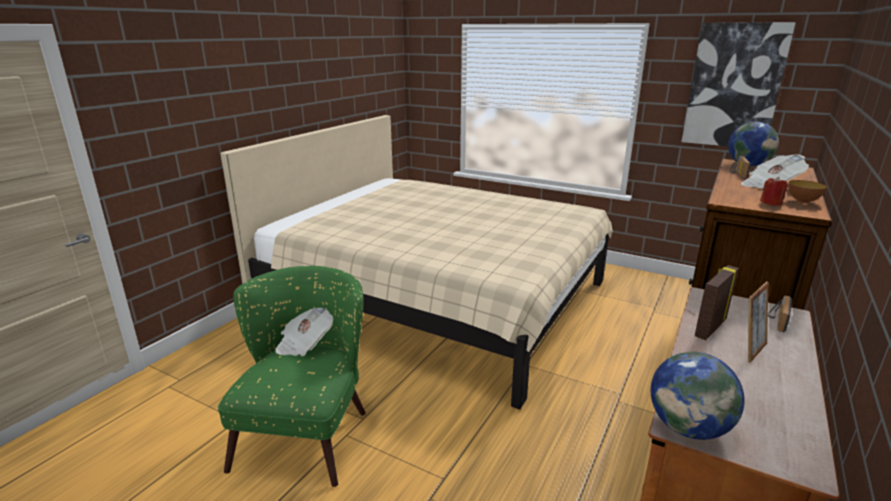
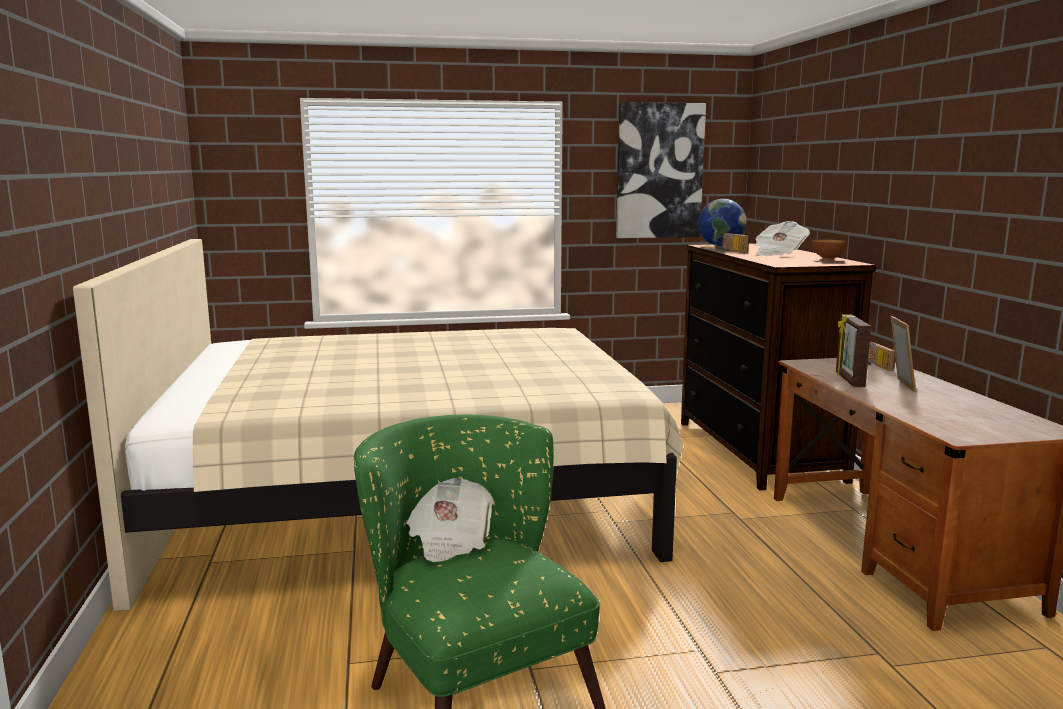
camera: 40 degrees left, 10 degrees down
globe [651,352,745,440] -> none
red candle [760,177,788,206] -> none

